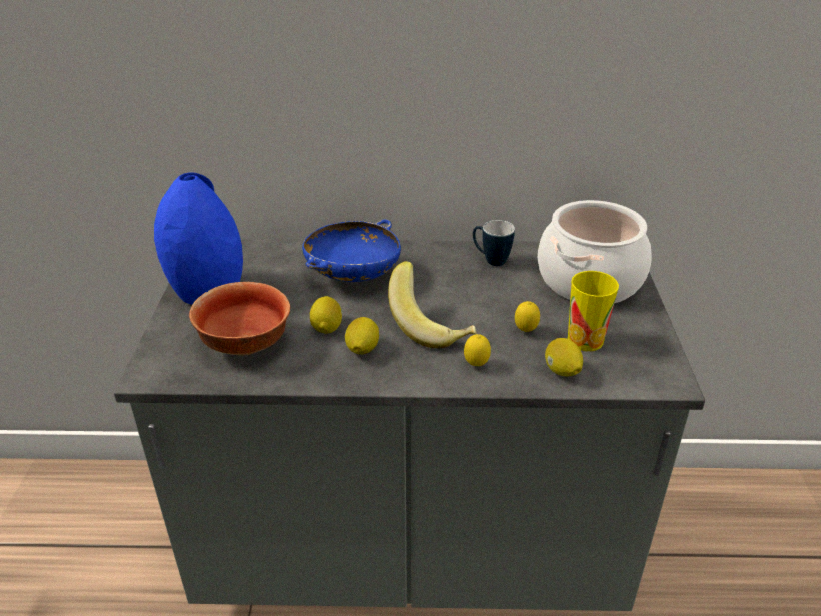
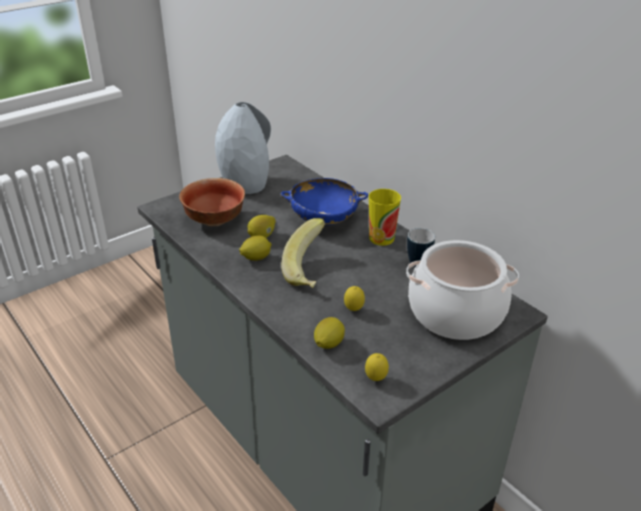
camera: 50 degrees right, 0 degrees up
blue vase [154,172,243,305] -> grey vase [215,102,271,194]
lemon [464,334,491,366] -> lemon moved to [365,353,389,381]
cup [568,271,619,351] -> cup moved to [369,189,401,246]

